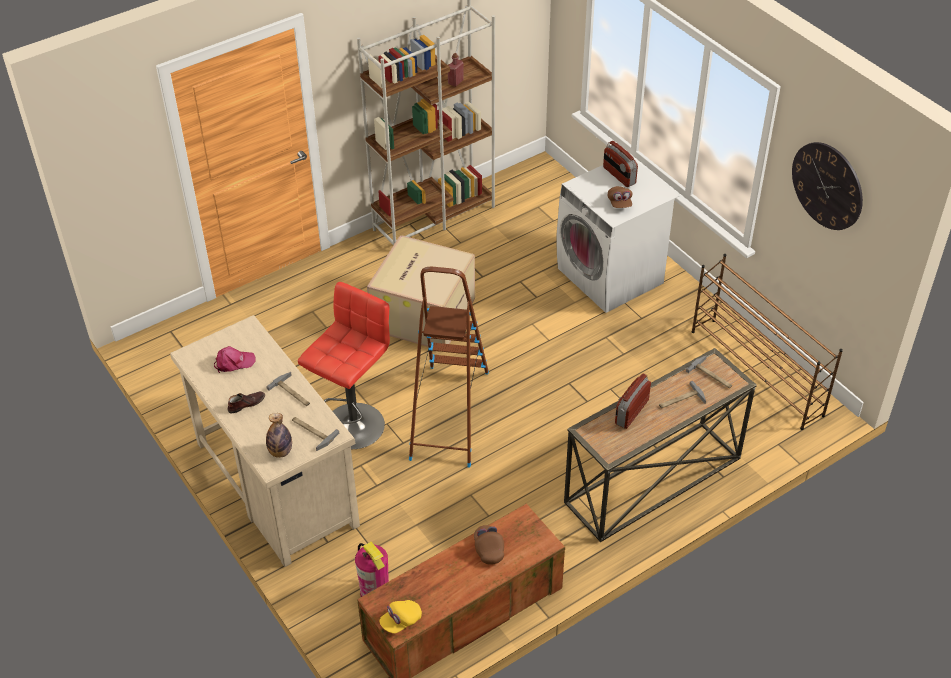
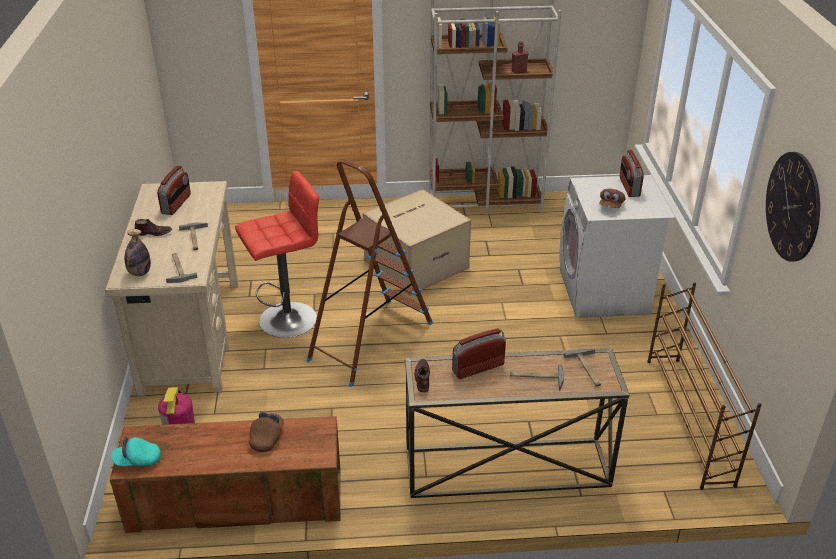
camera: 30 degrees right, 10 degrees down
pink cap [214,346,256,373] -> radio [157,165,191,215]
yellow cap [380,600,422,633] -> turquoise cap [111,436,161,466]
none -> brown shoe [414,359,430,392]

